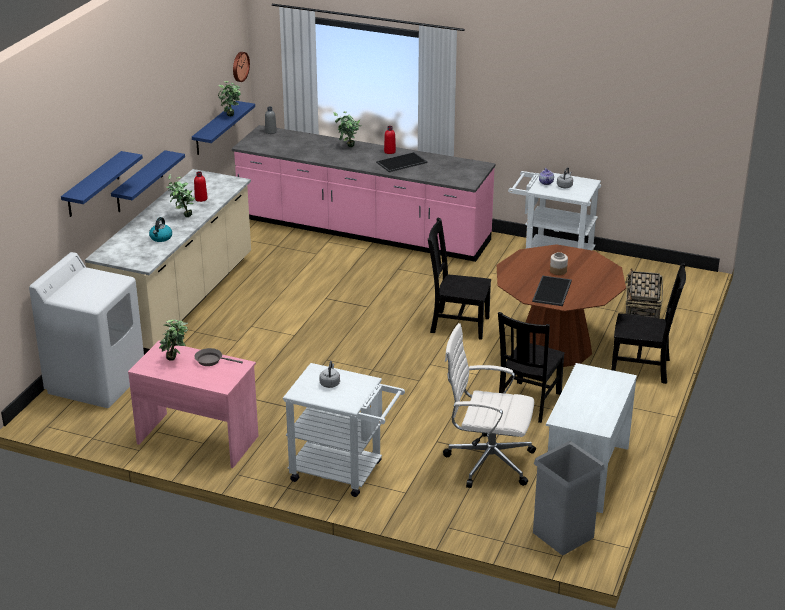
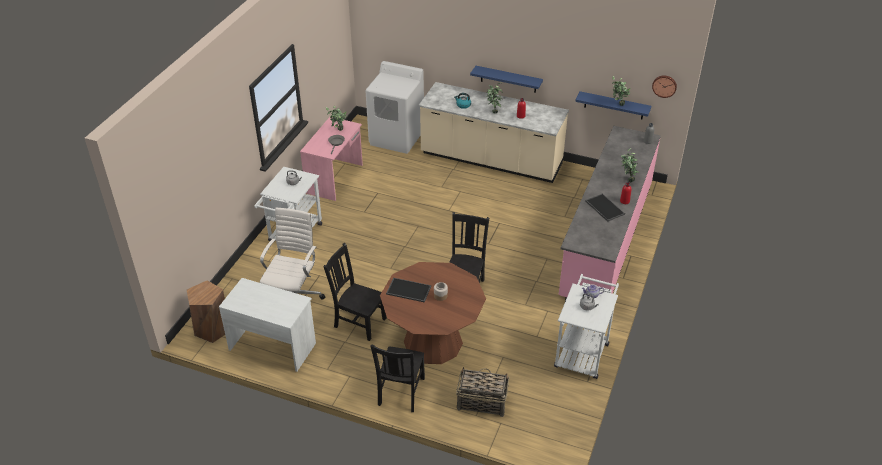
camera: 90 degrees right, 10 degrees up
blue shelf [61,151,143,217] -> none
grey trash can [533,441,605,555] -> brown stool [187,280,225,343]

